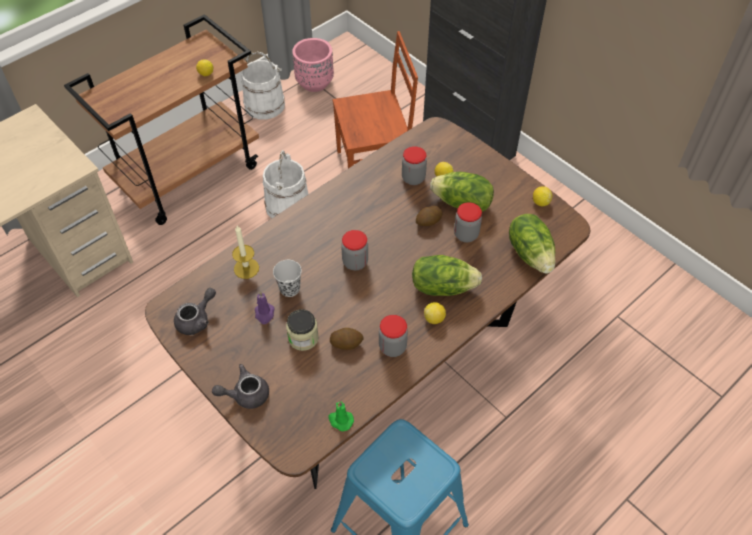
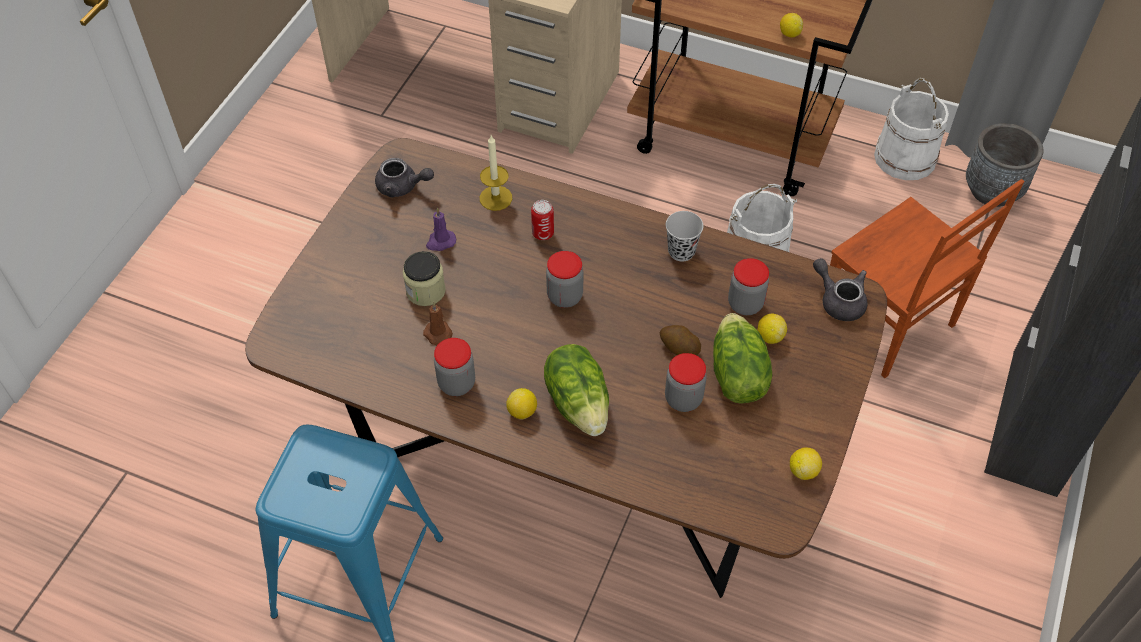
camera: 65 degrees right, 0 degrees up
grey teapot [212,364,269,409] -> grey teapot moved to [813,258,867,321]
black cup [273,260,302,297] -> black cup moved to [666,211,703,261]
pink planter [292,38,334,92] -> grey planter [966,123,1044,207]
green candle [328,401,354,431] -> none
potato [330,328,364,350] -> brown candle [423,302,453,345]
lettuce [509,214,556,274] -> none
none -> can [531,200,554,240]

